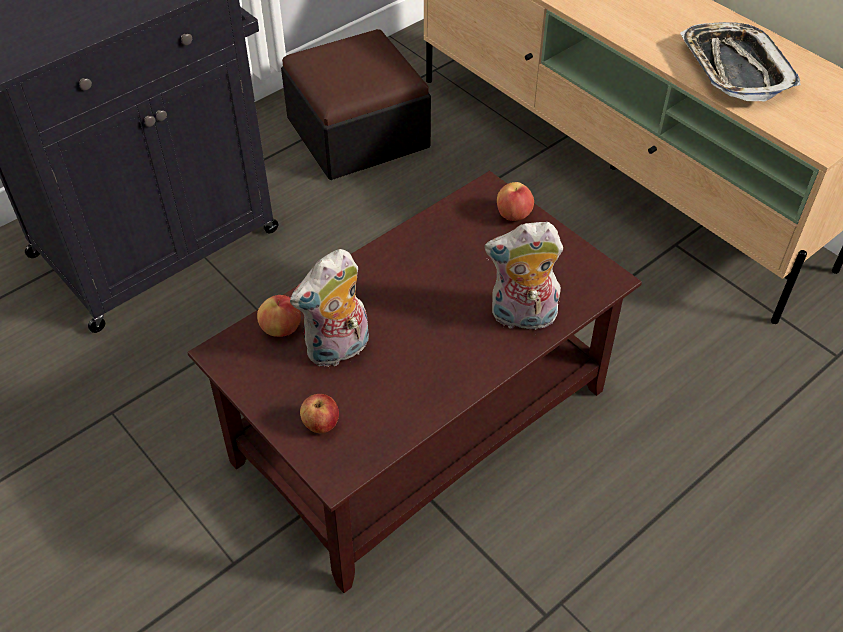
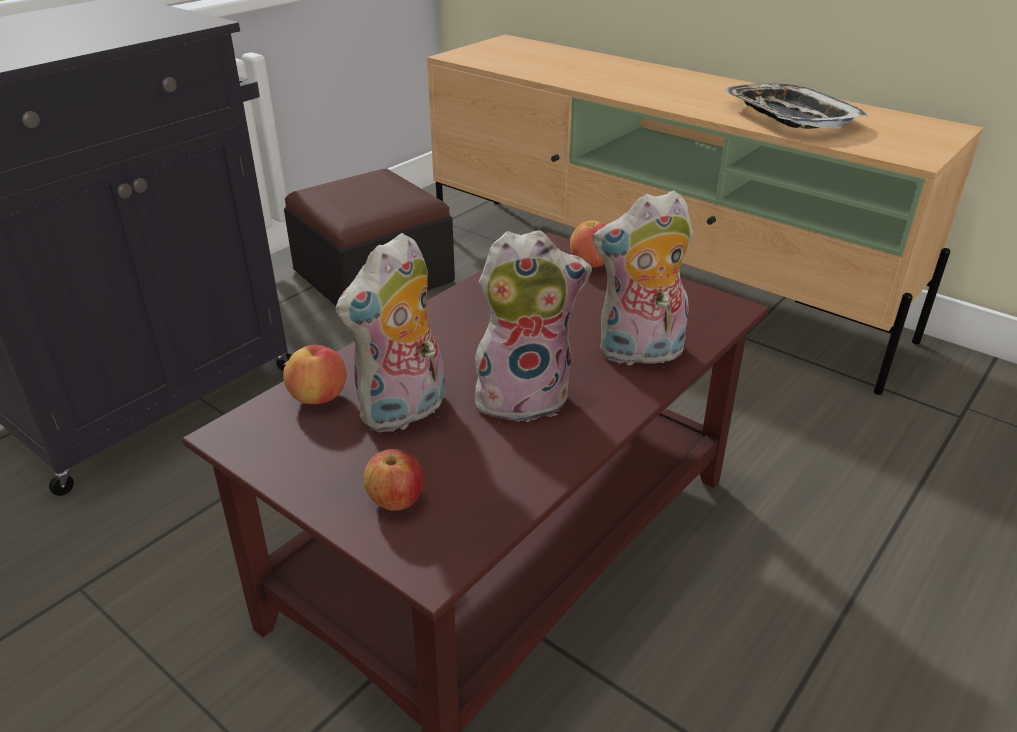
camera: 10 degrees left, 15 degrees down
none -> plush toy [475,230,592,424]

